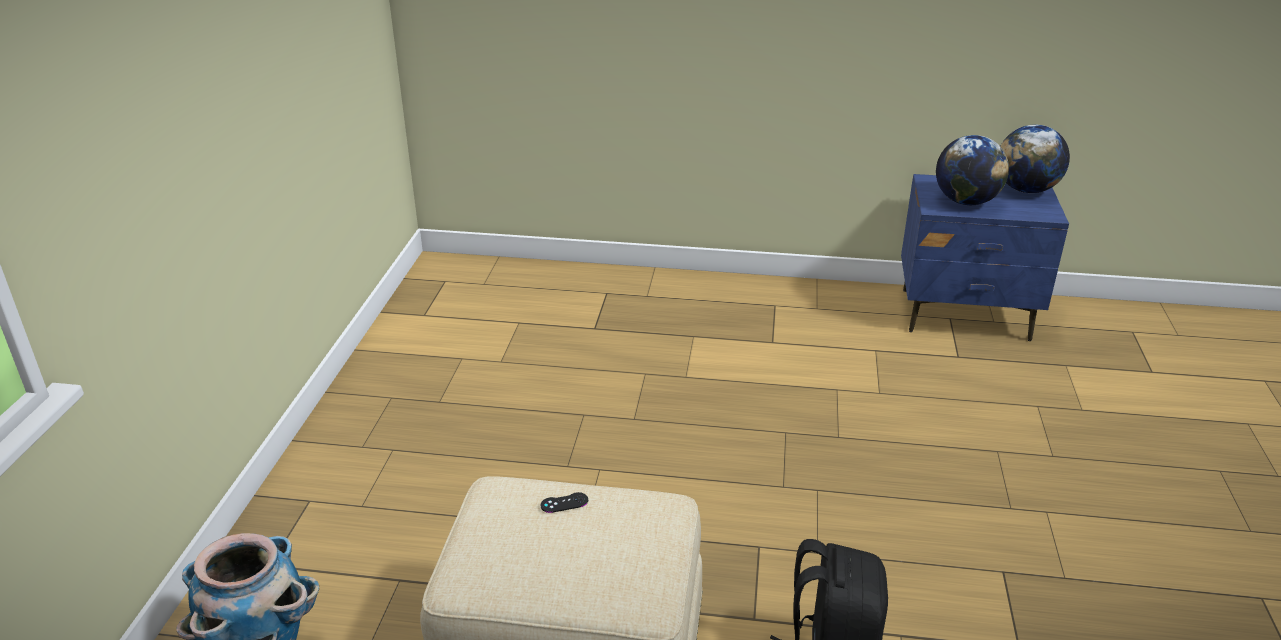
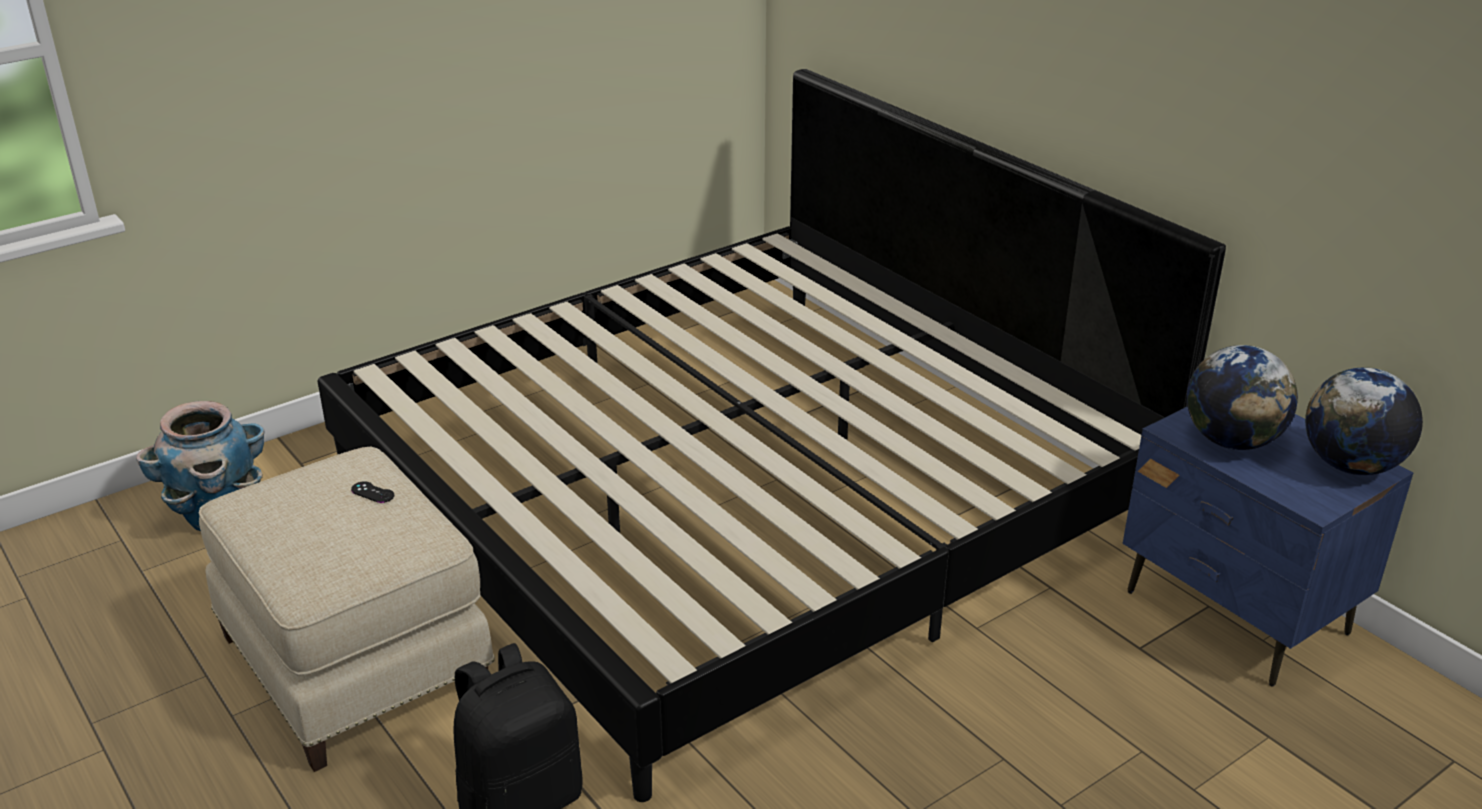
camera: 45 degrees right, 0 degrees up
none -> bed [318,69,1226,802]

